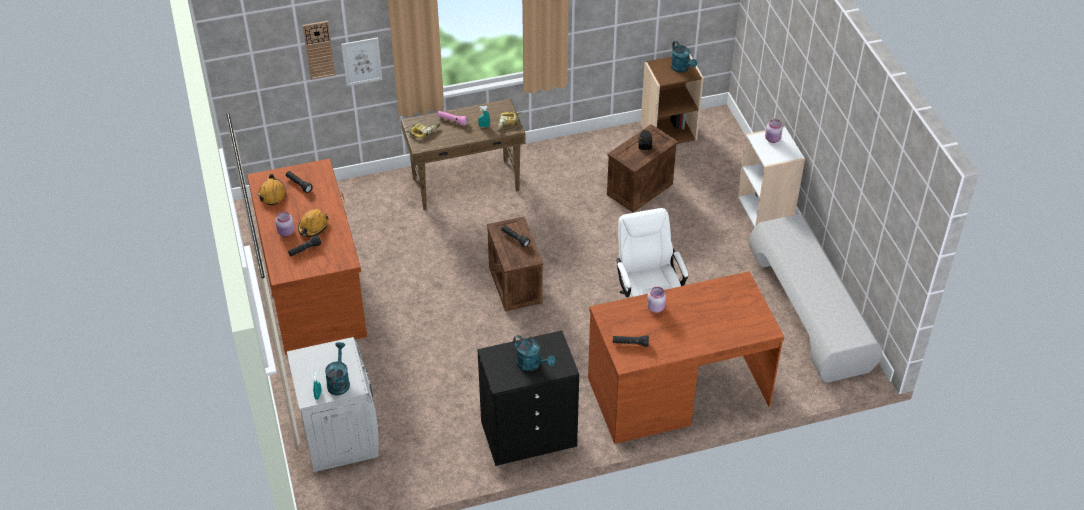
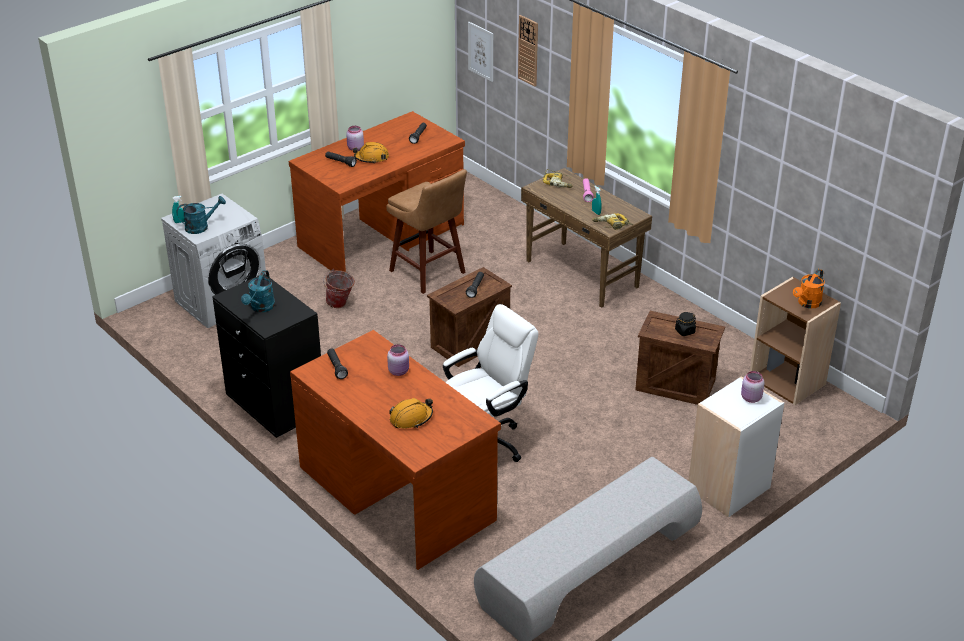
camera: 65 degrees right, 10 degrees down
orange hard hat [258,174,286,205] -> orange hard hat moved to [389,398,433,428]
picture [341,37,383,86] -> picture moved to [468,22,493,82]
turquoise watering can [671,41,697,73] -> orange watering can [793,269,825,308]
none -> bucket [323,269,355,308]
none -> brown stool [386,169,467,294]

